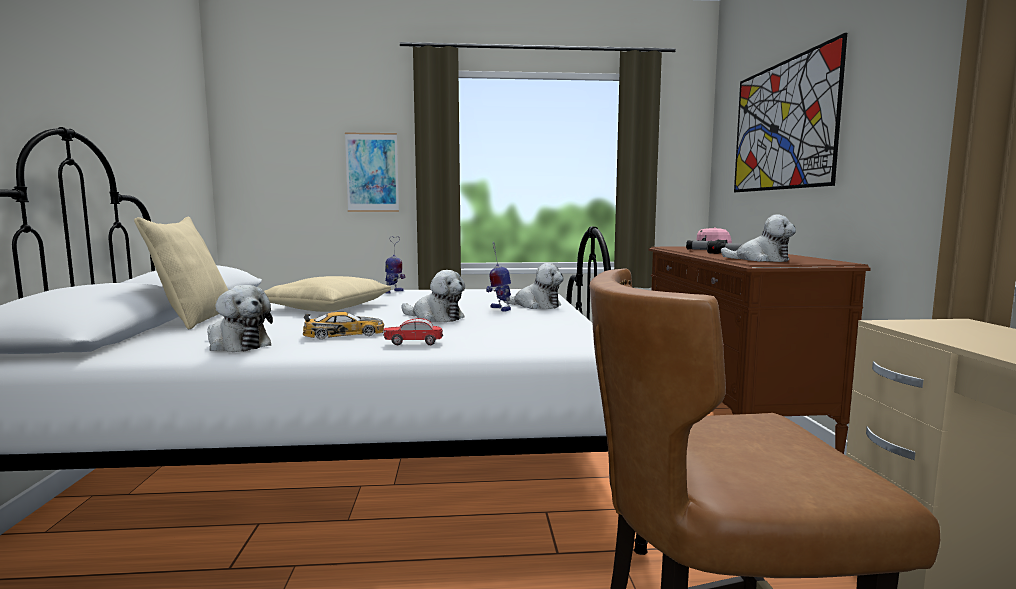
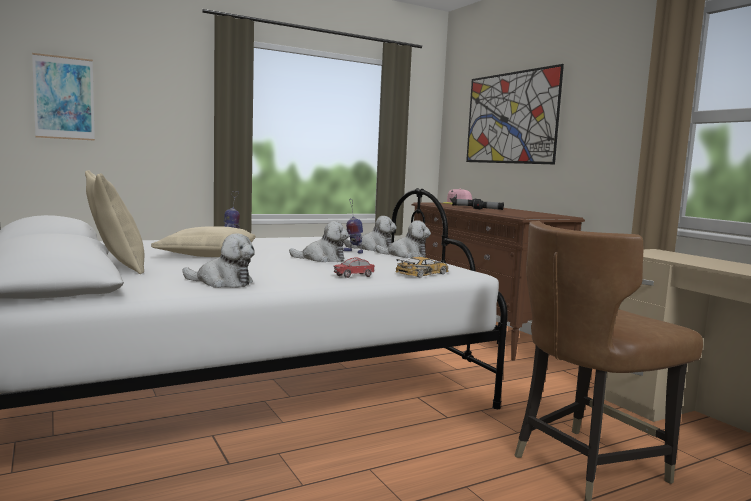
camera: 25 degrees left, 0 degrees up
toy car [303,312,384,339] -> toy car moved to [395,257,449,278]
picture [345,133,399,212] -> picture moved to [32,53,95,141]
plush toy [721,214,796,262] -> plush toy moved to [375,220,431,258]

